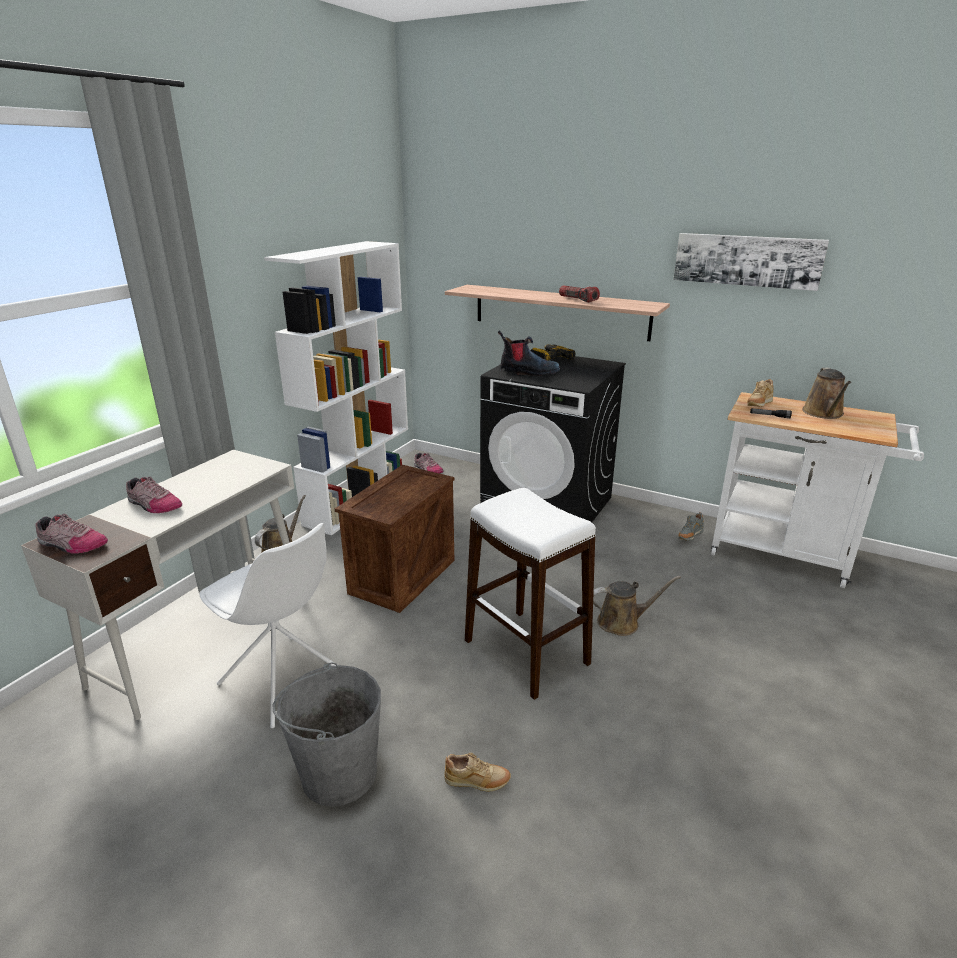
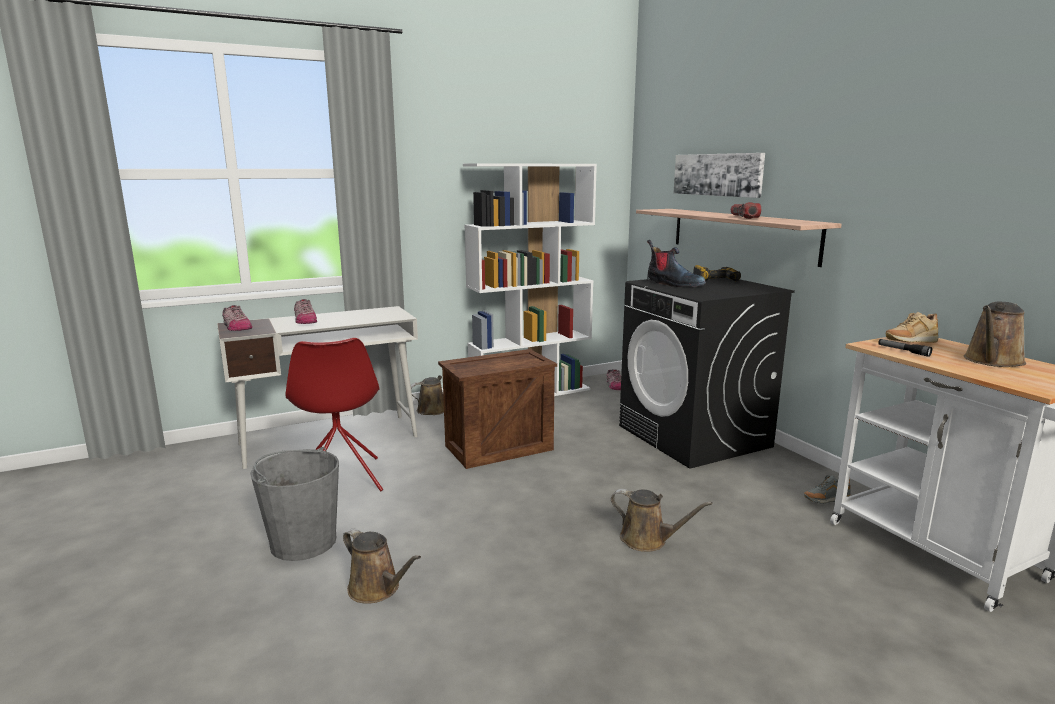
camera: 35 degrees right, 10 degrees down
white chair [200,523,336,728] -> red chair [286,338,383,491]
beige shoe [444,753,511,792] -> brown watering can [343,528,421,604]
white stool [465,488,596,700] -> none
picture [673,233,829,291] -> picture moved to [674,153,765,198]

